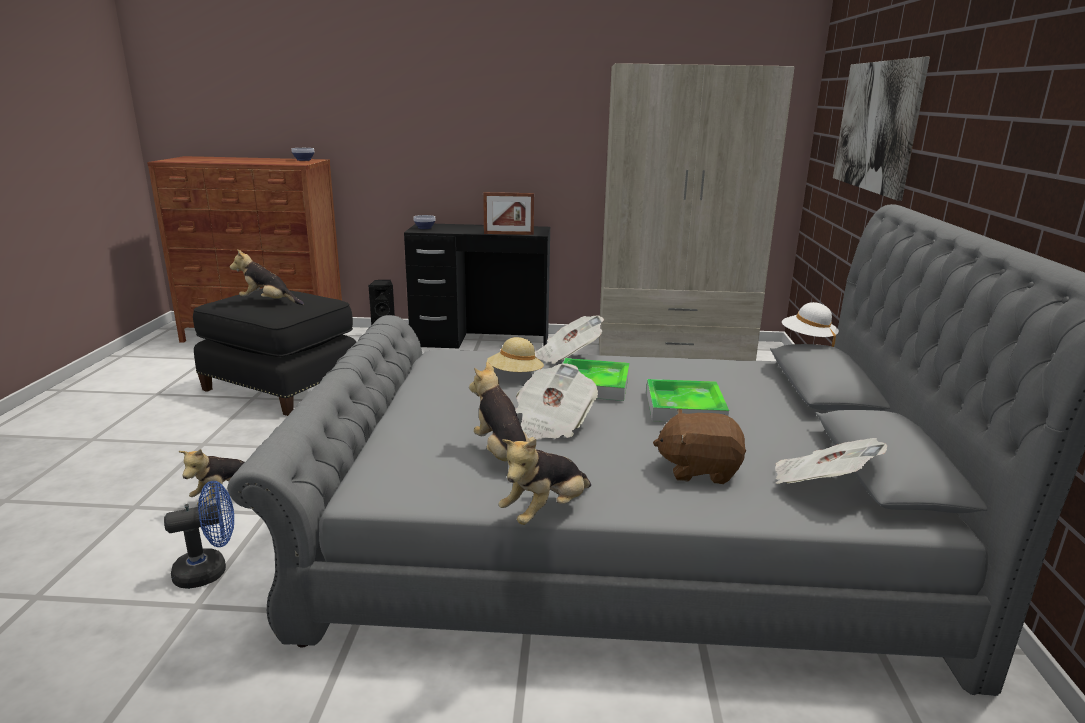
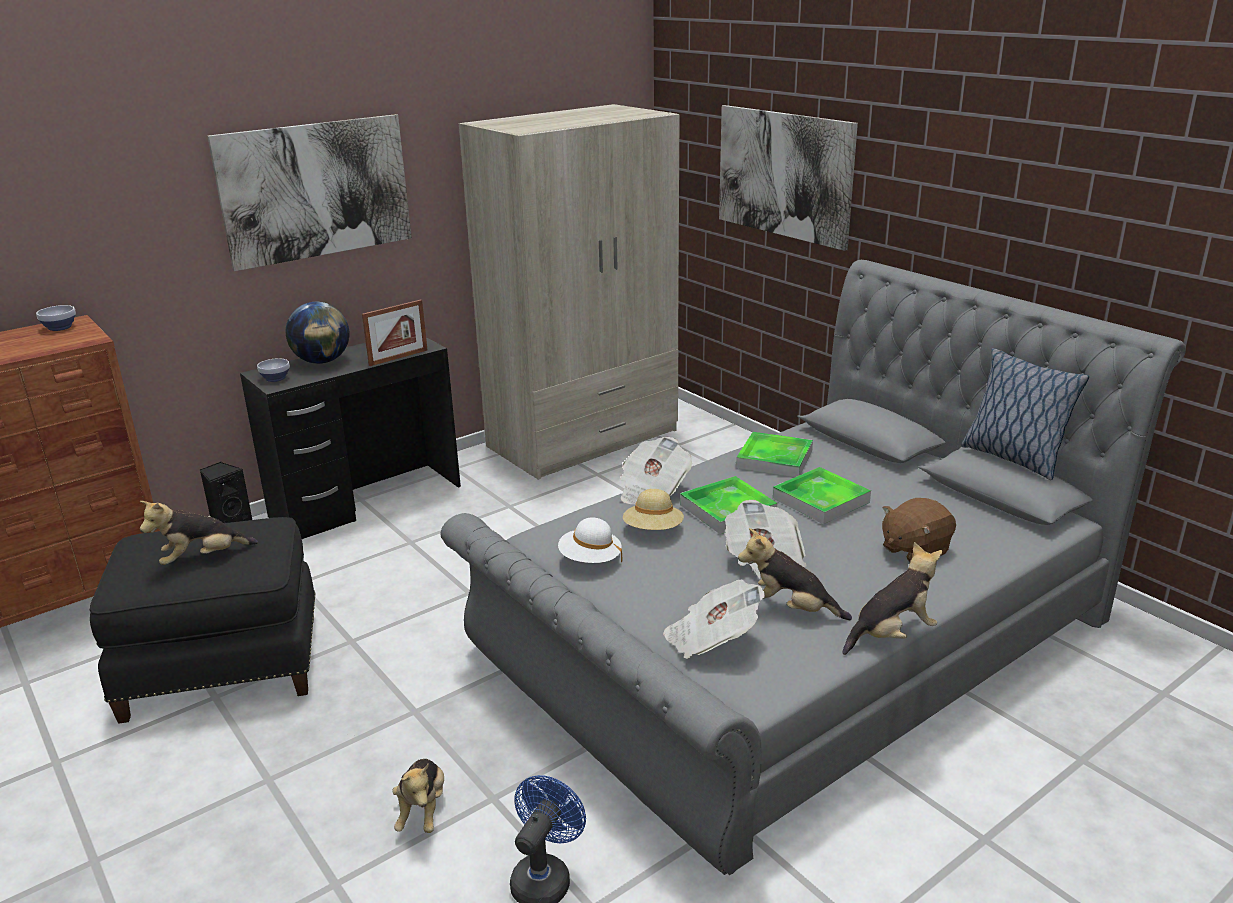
camera: 40 degrees left, 5 degrees up
plush toy [498,439,591,525] -> plush toy turned 120 degrees counterclockwise [843,542,942,655]
newspaper [775,438,887,484] -> newspaper moved to [663,579,765,659]
white hat [782,302,839,347] -> white hat moved to [558,517,622,563]
none -> picture [207,114,412,271]
none -> globe [286,302,350,364]
none -> tray [736,432,813,477]
none -> pillow [961,348,1089,480]

